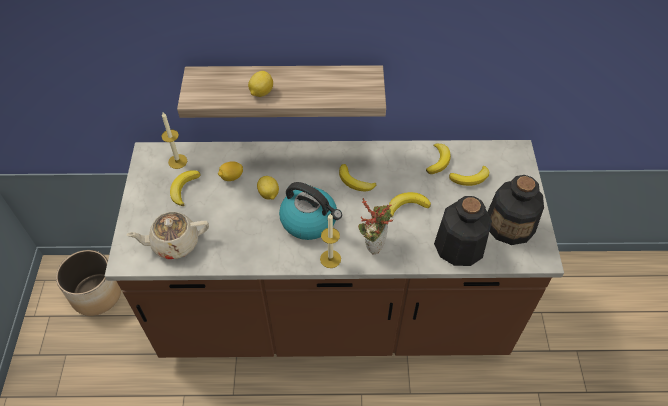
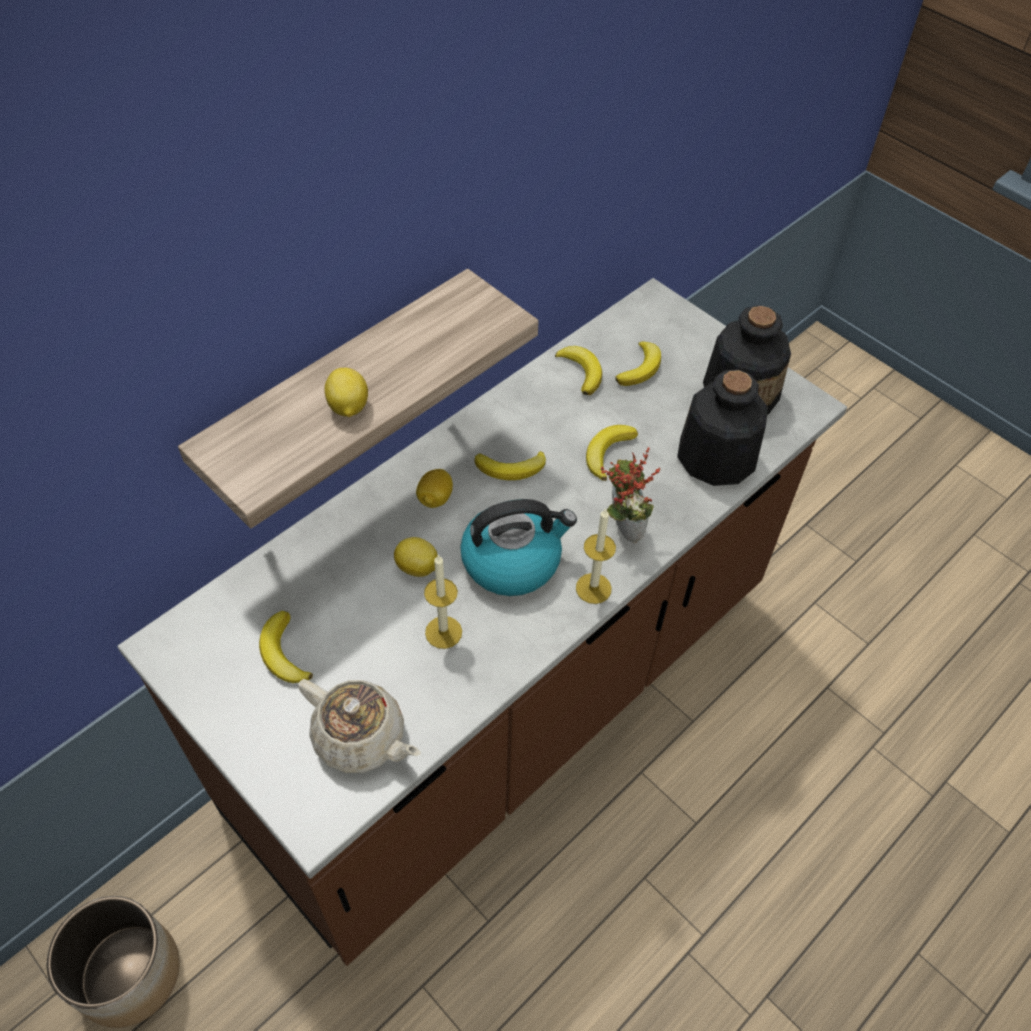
camera: 45 degrees left, 0 degrees up
beige teapot [126,212,209,259] -> beige teapot turned 90 degrees counterclockwise [298,679,421,773]
candle [161,112,187,169] -> candle moved to [424,554,462,649]
lemon [218,161,243,181] -> lemon moved to [416,469,453,508]

